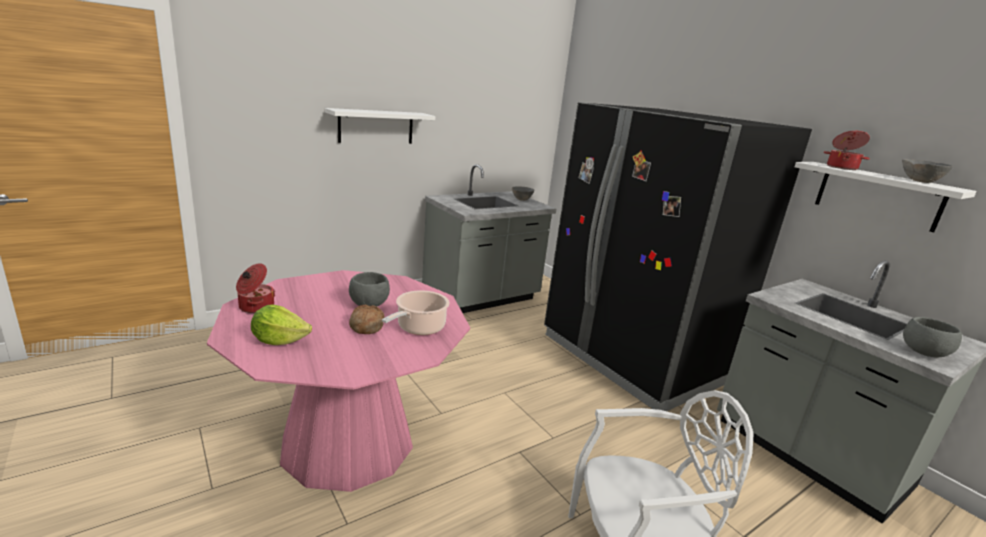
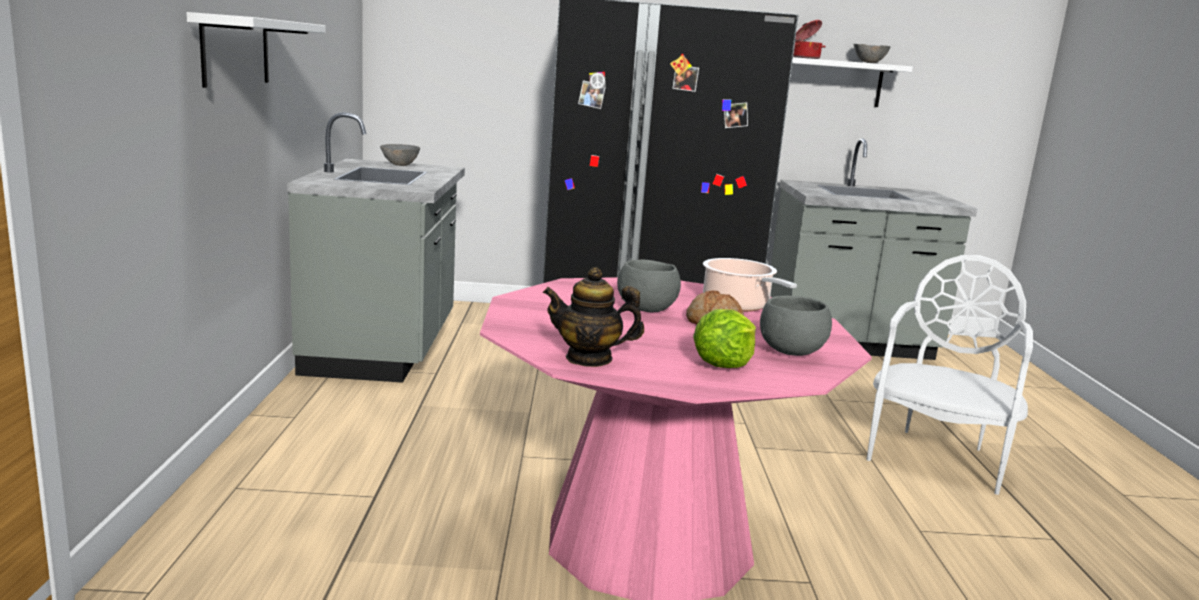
camera: 55 degrees left, 5 degrees down
cooking pot [236,263,275,313] -> teapot [543,267,644,367]
grey bowl [903,317,962,357] -> grey bowl moved to [760,295,832,356]

